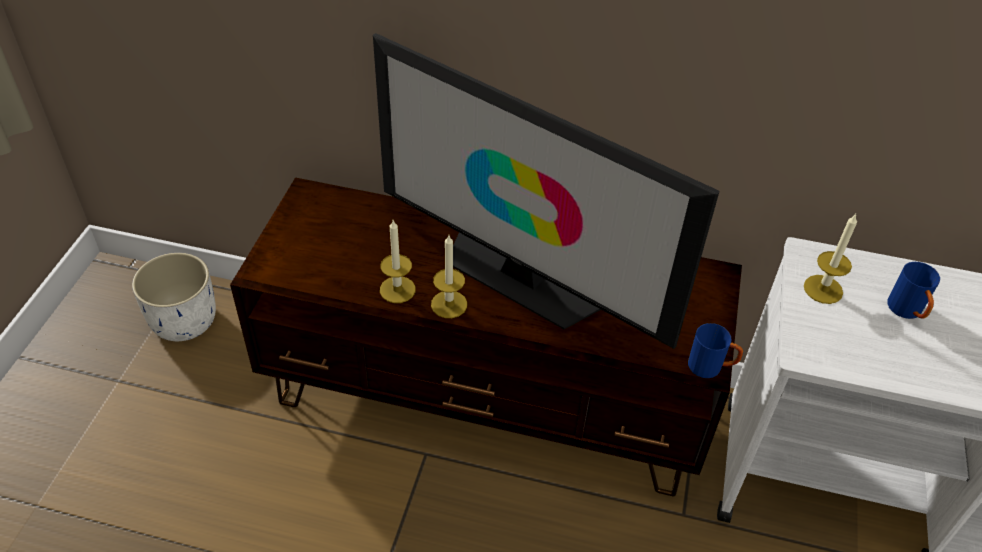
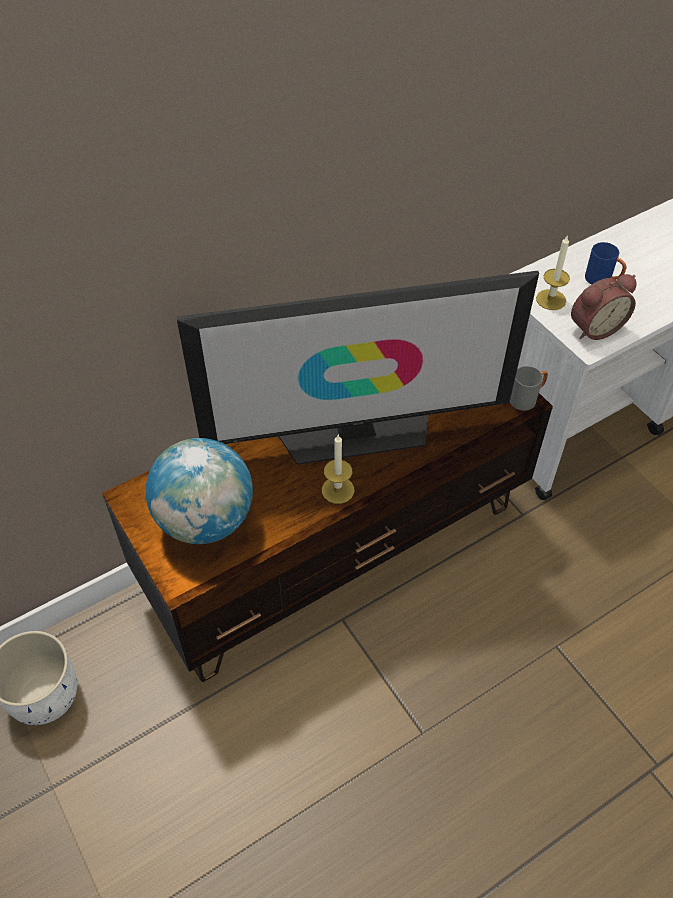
camera: 45 degrees left, 5 degrees up
candle [380,220,416,303] -> none
blue mug [688,323,743,378] -> grey mug [510,366,548,411]
none -> globe [146,438,253,544]
none -> alarm clock [571,274,636,340]

